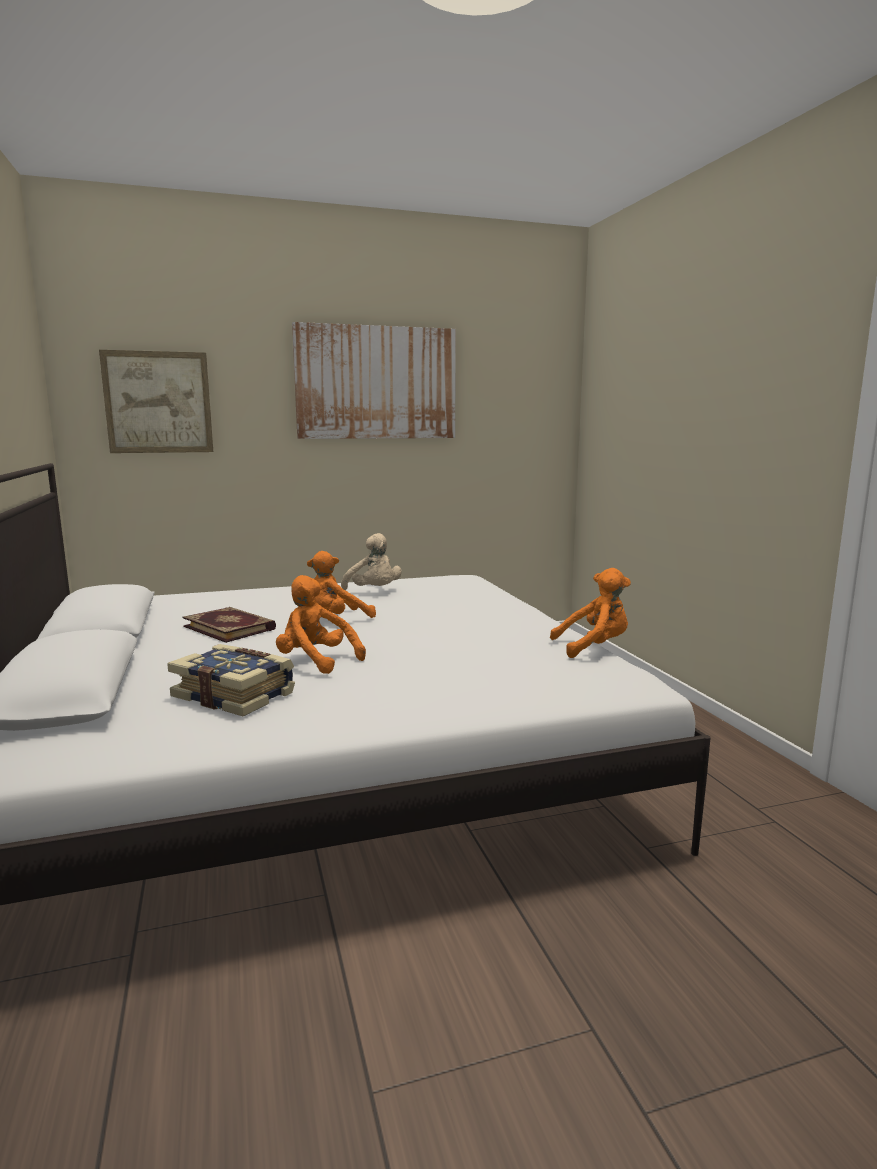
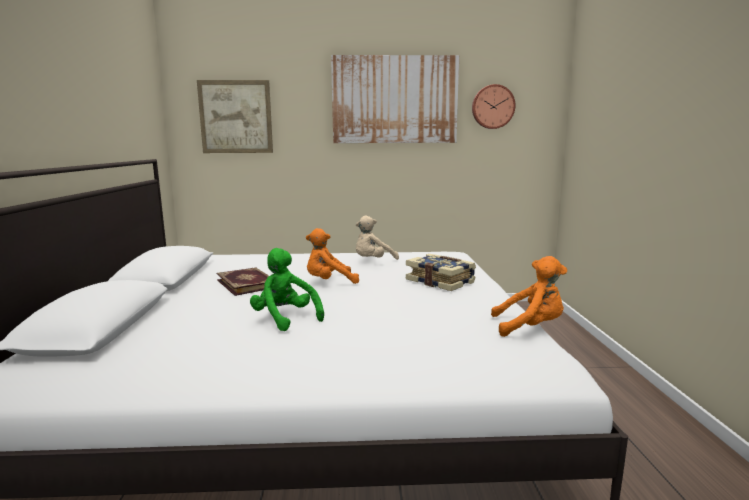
camera: 15 degrees right, 0 degrees up
book [167,644,295,717] -> book moved to [406,254,476,291]
orange plush toy [276,575,366,674] -> green plush toy [250,248,324,331]
beige plush toy [341,533,402,590] -> beige plush toy turned 75 degrees clockwise [356,216,399,260]
none -> wall clock [472,84,516,129]

